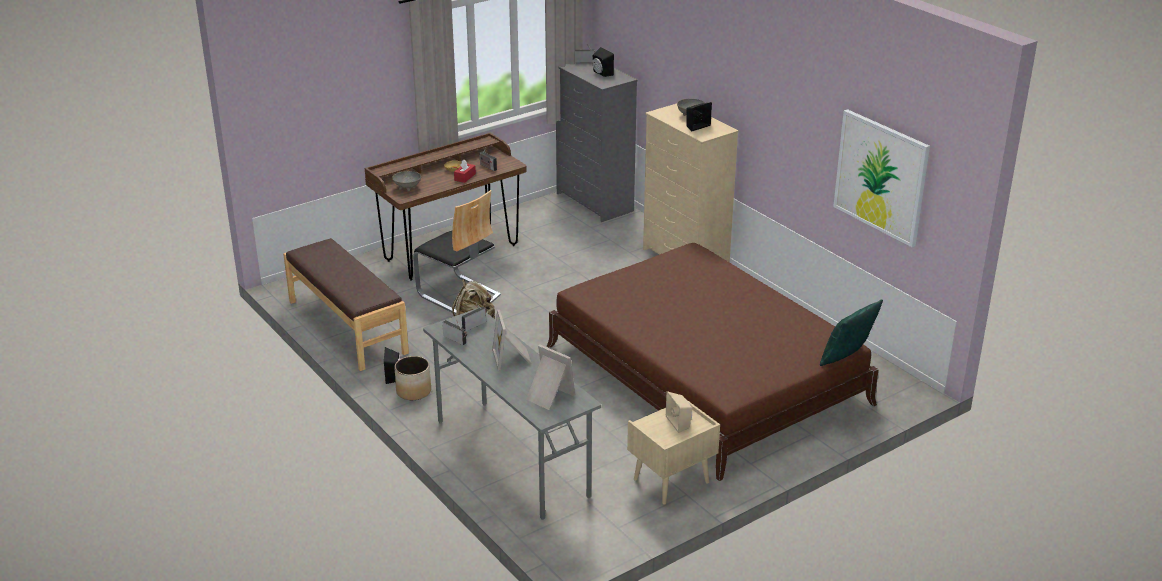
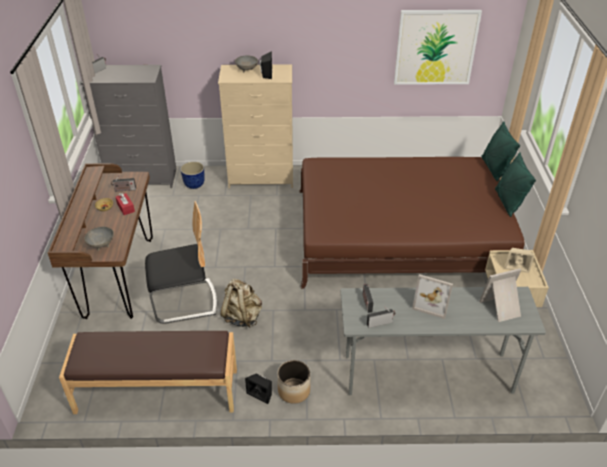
camera: 55 degrees left, 10 degrees up
black speaker [592,47,614,77] -> none
none -> planter [180,161,205,189]
none -> green pillow [495,152,536,217]

